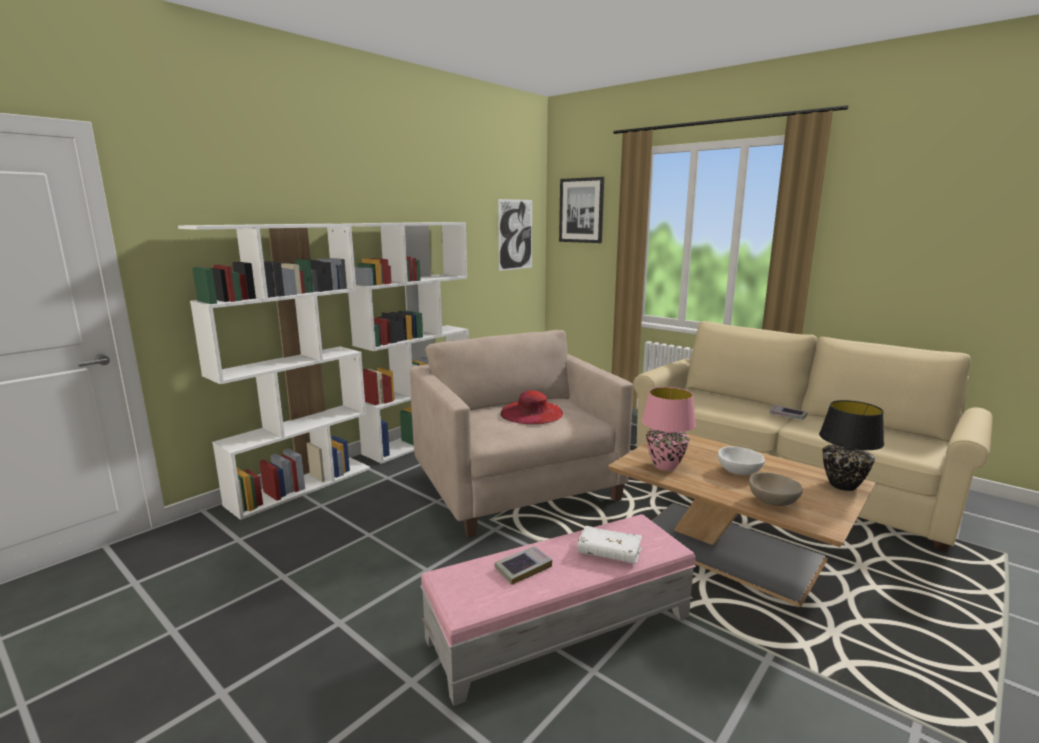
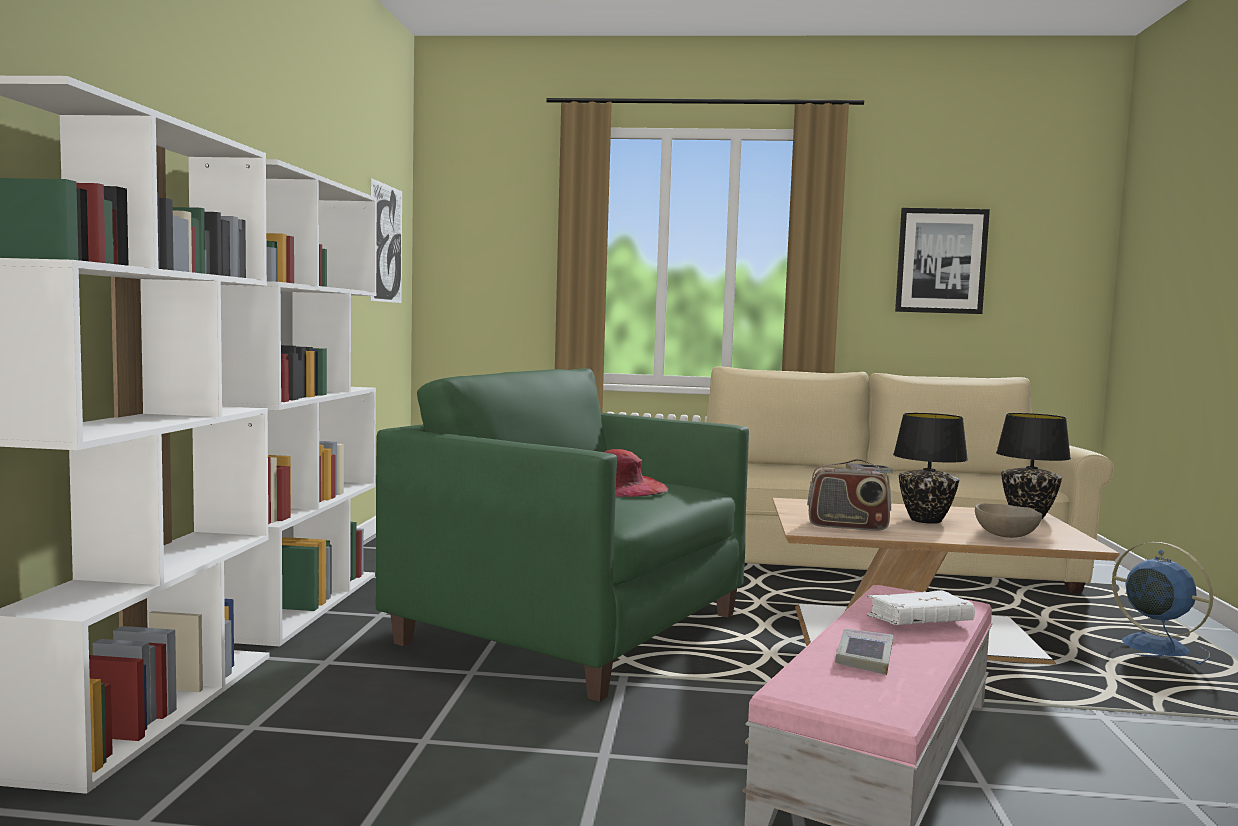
camera: 35 degrees left, 10 degrees down
beige armchair [410,330,633,538] -> green armchair [376,368,749,702]
picture [559,177,604,243] -> picture moved to [895,208,990,314]
pink table lamp [642,387,696,471] -> radio [807,459,891,531]
white bowl [718,446,765,475] -> black table lamp [893,413,968,524]
none -> blue fan [1112,542,1213,665]

